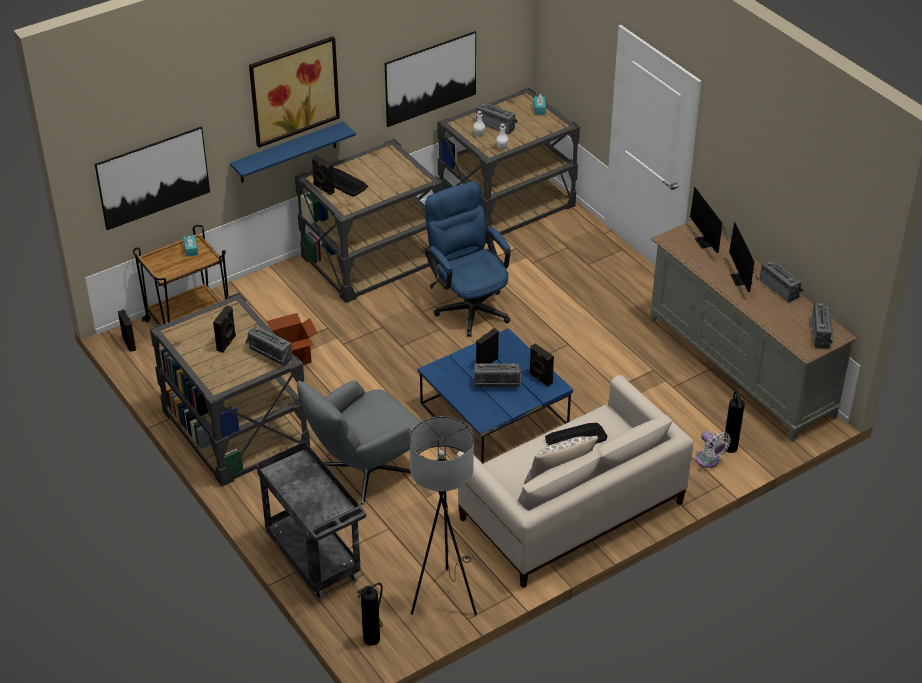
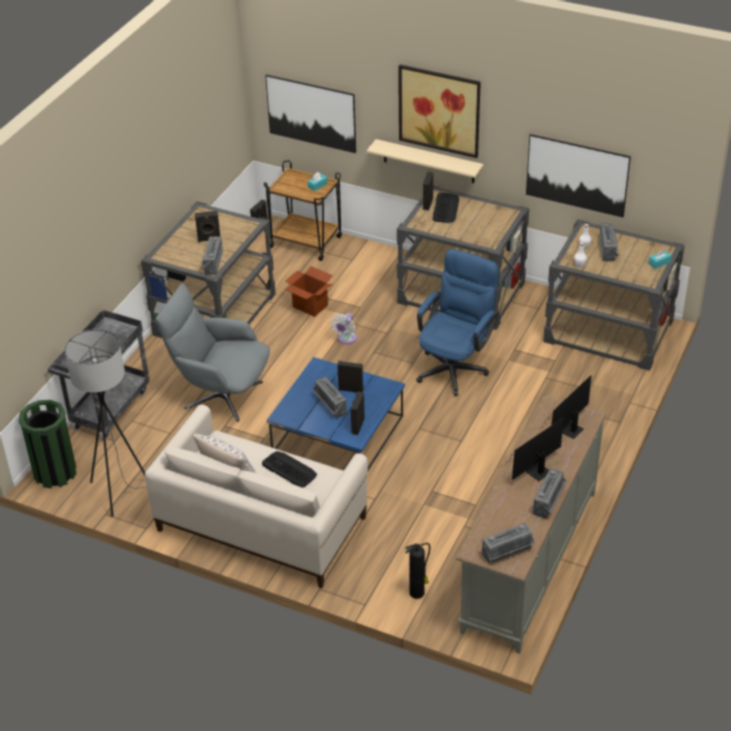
camera: 60 degrees right, 0 degrees up
blue shelf [230,122,356,182] -> beige shelf [367,139,483,183]
fire extinguisher [357,583,383,646] -> green trash can [18,400,76,489]
white fan [696,431,731,468] -> white fan moved to [330,313,357,344]

